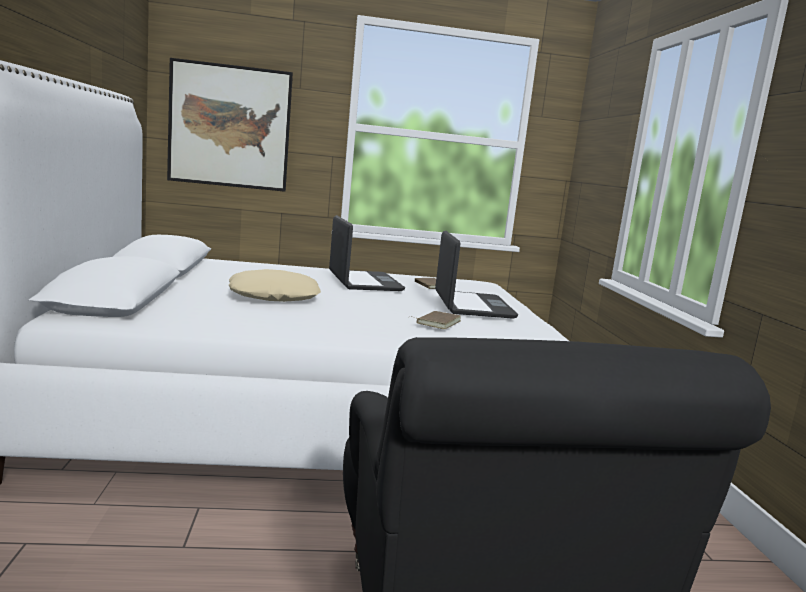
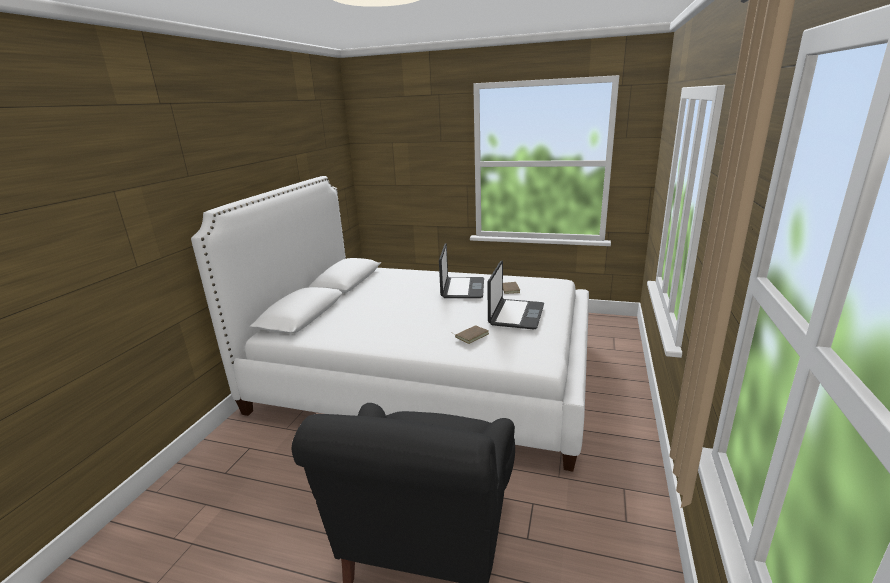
camera: 25 degrees right, 10 degrees up
picture [167,58,293,192] -> none
beige pillow [228,269,321,302] -> none

